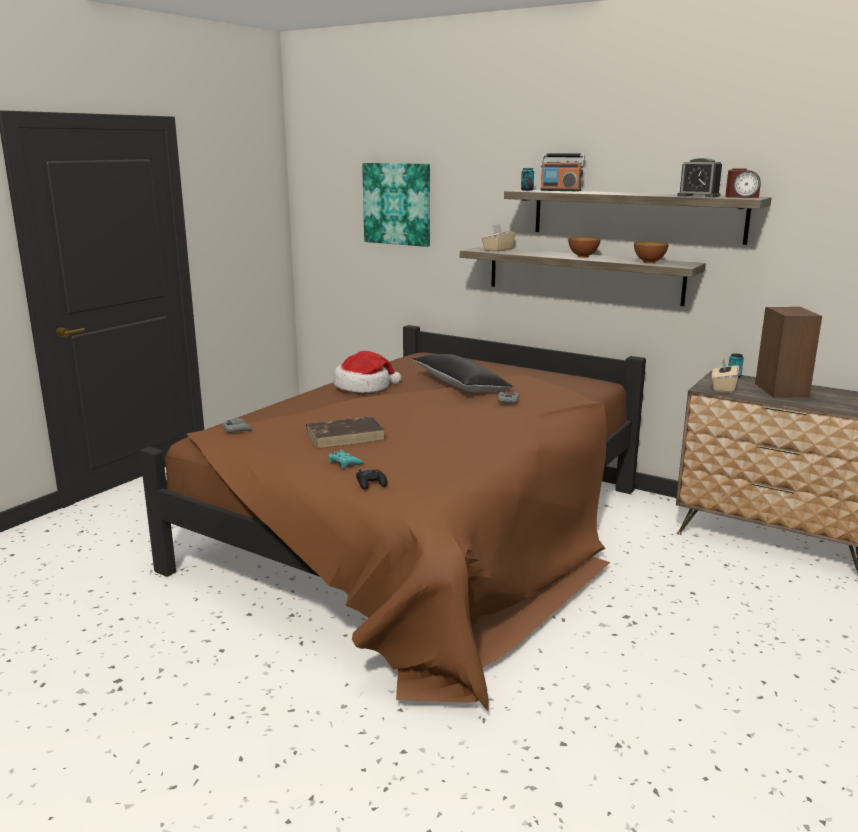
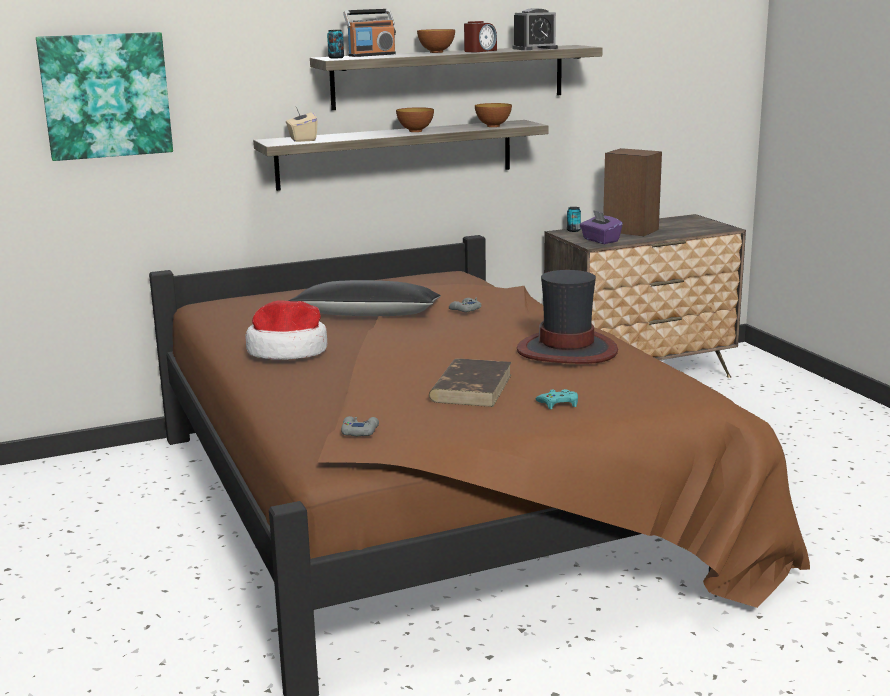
camera: 55 degrees left, 0 degrees up
black game controller [356,470,387,490] -> none
beige tissue box [712,359,739,393] -> purple tissue box [580,210,623,244]
alarm clock [725,168,761,198] -> alarm clock moved to [464,21,497,52]
none -> bowl [417,29,455,53]
none -> hat [517,270,618,364]

